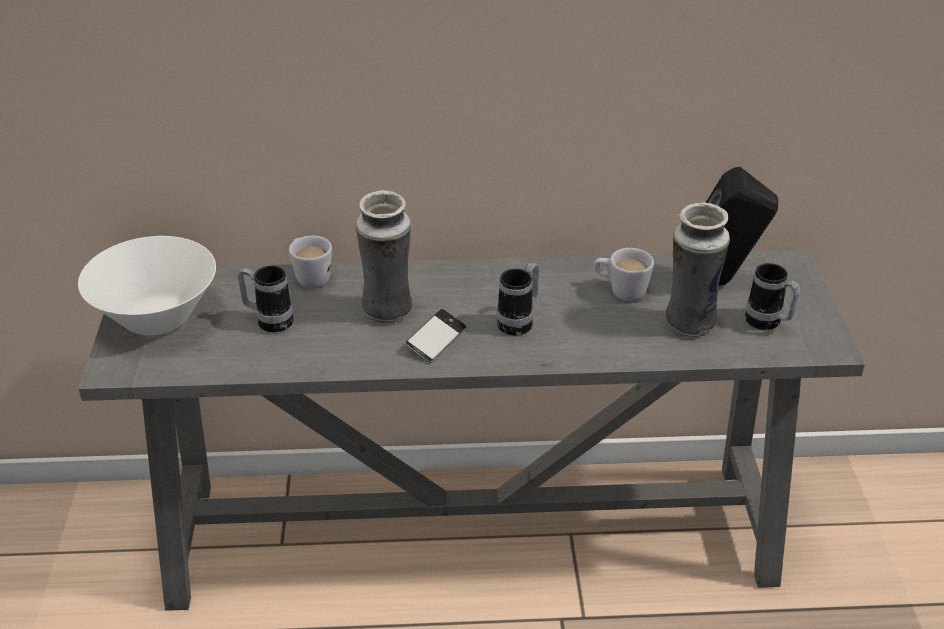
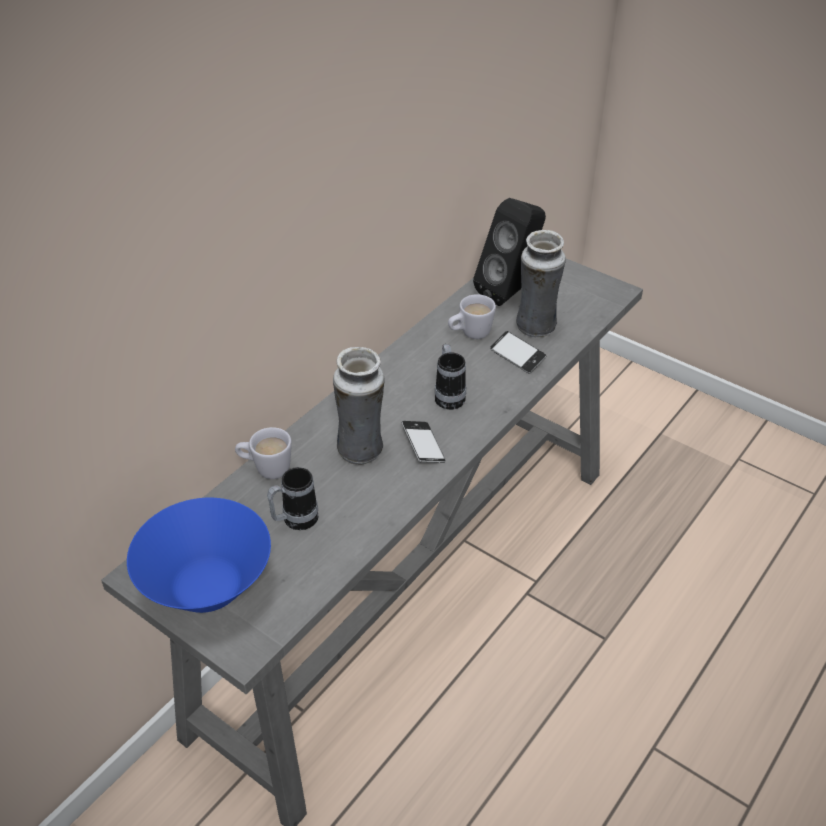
camera: 50 degrees left, 5 degrees up
white bowl [78,236,216,335] -> blue bowl [127,498,271,613]
mug [745,263,800,330] -> none
none -> phone [490,331,546,374]

